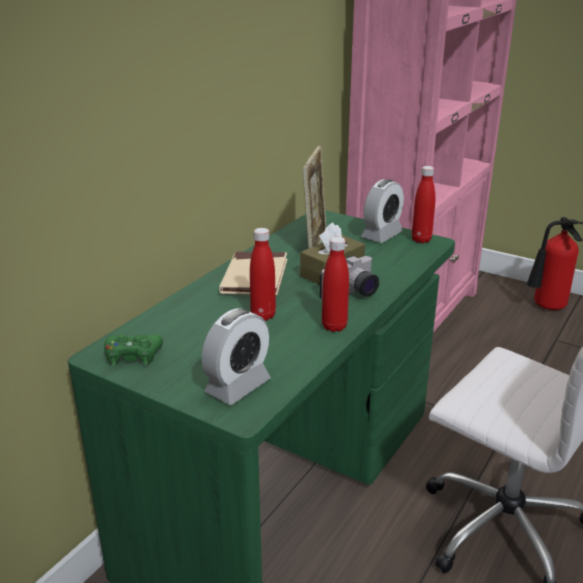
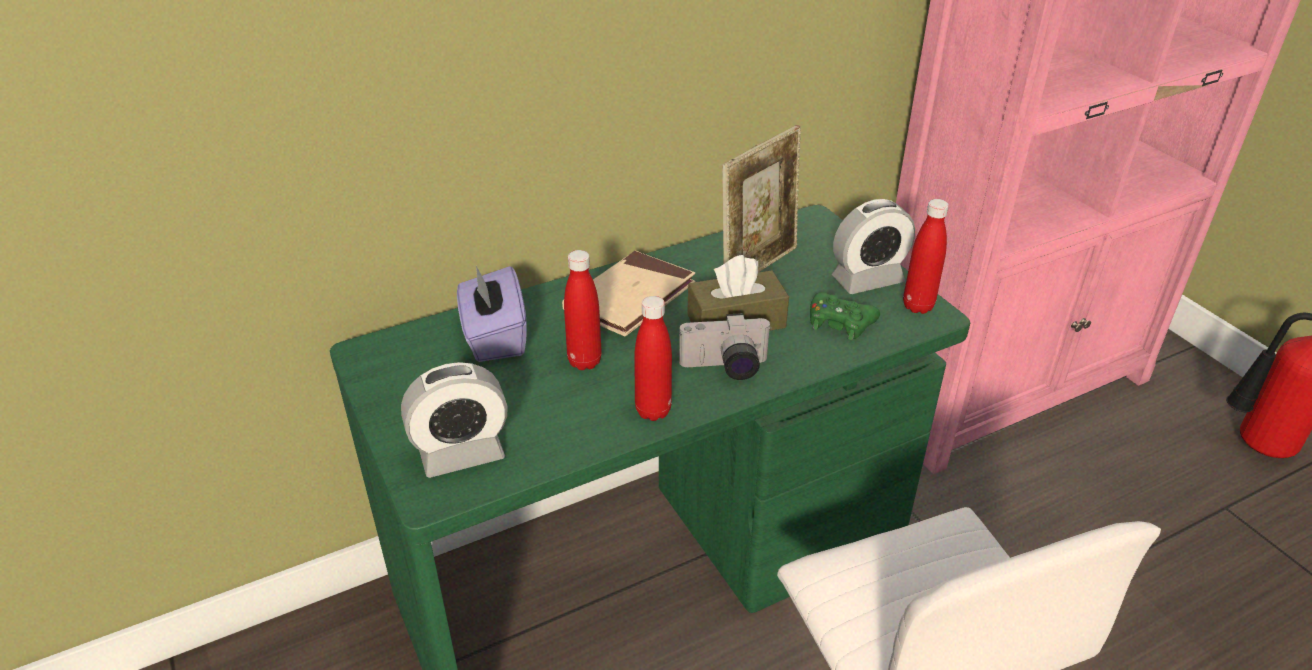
camera: 30 degrees right, 10 degrees up
green game controller [104,334,163,367] -> green game controller moved to [810,292,880,340]
none -> purple tissue box [457,266,527,362]

